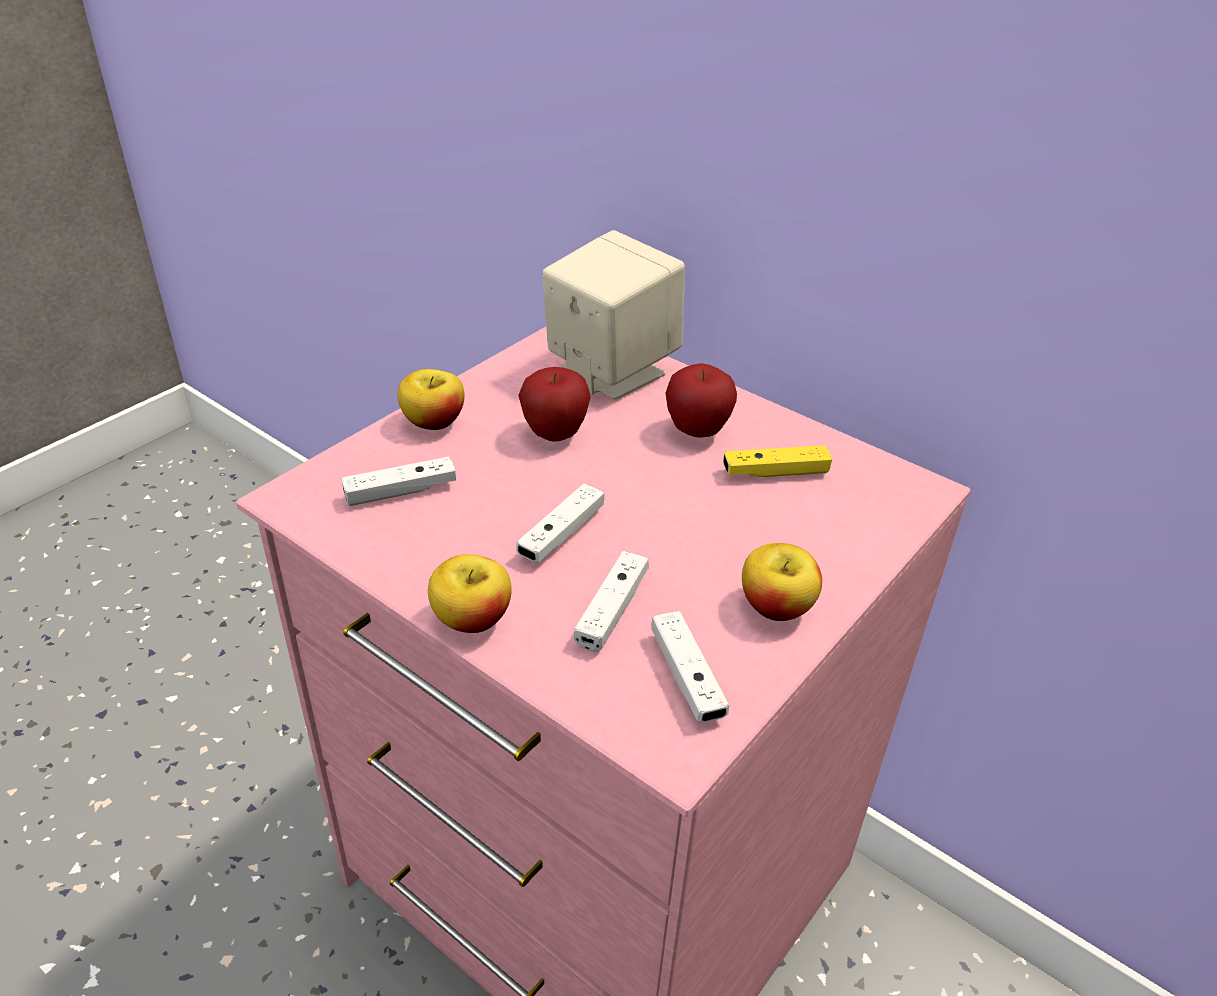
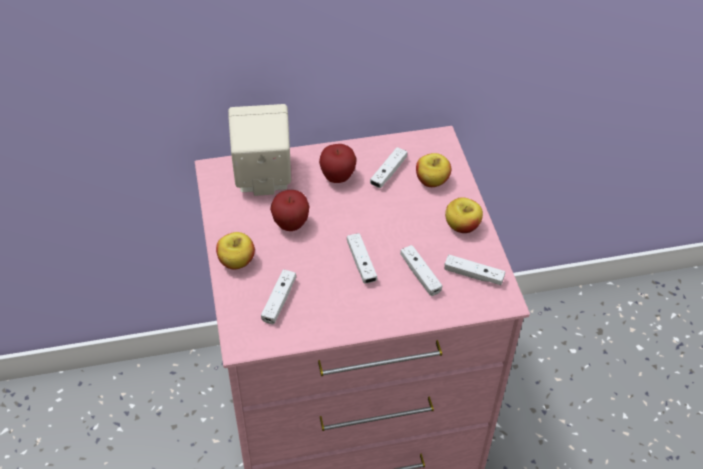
camera: 50 degrees left, 10 degrees up
apple [428,554,512,633] -> apple moved to [416,153,451,187]
yellow game controller [723,445,832,477] -> white game controller [370,147,407,188]

